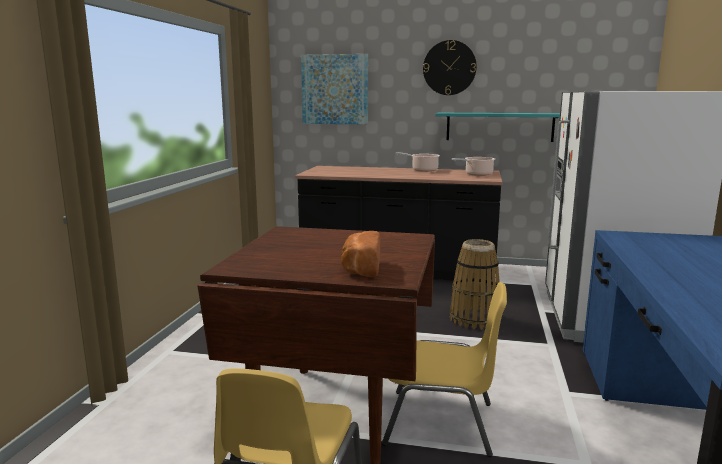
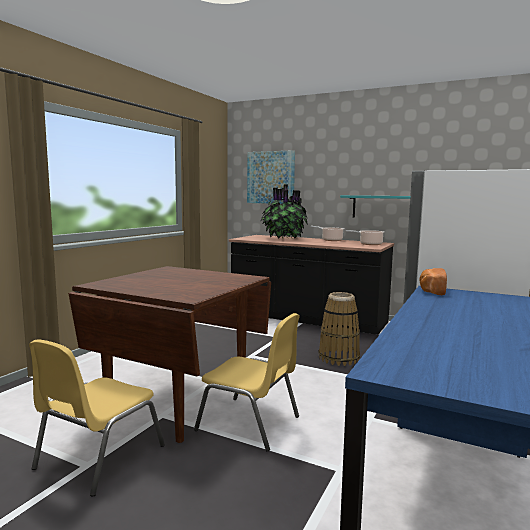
camera: 15 degrees right, 5 degrees down
bread [341,231,380,277] -> bread moved to [419,268,447,295]
wall clock [423,40,477,95] -> none
none -> potted plant [261,184,308,239]

